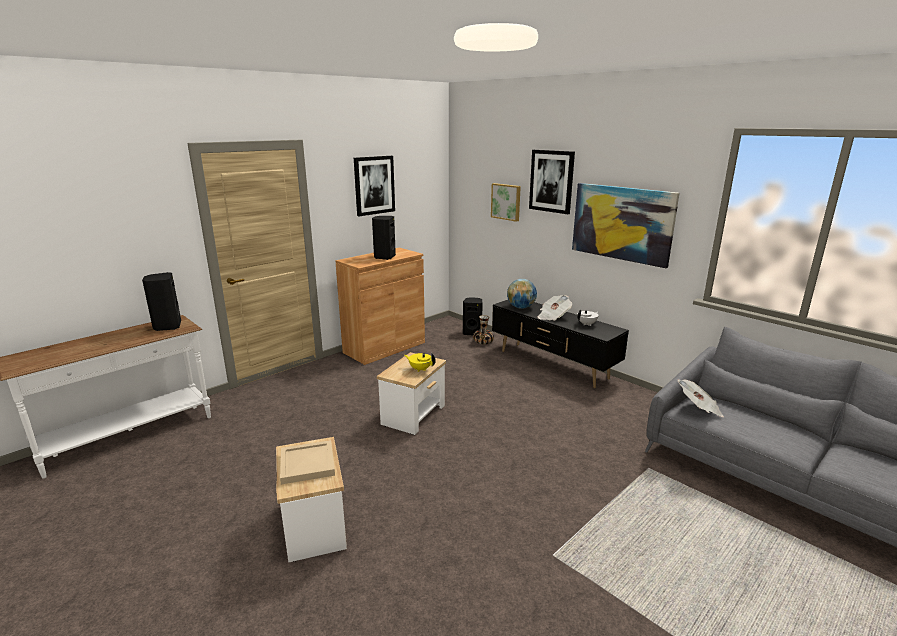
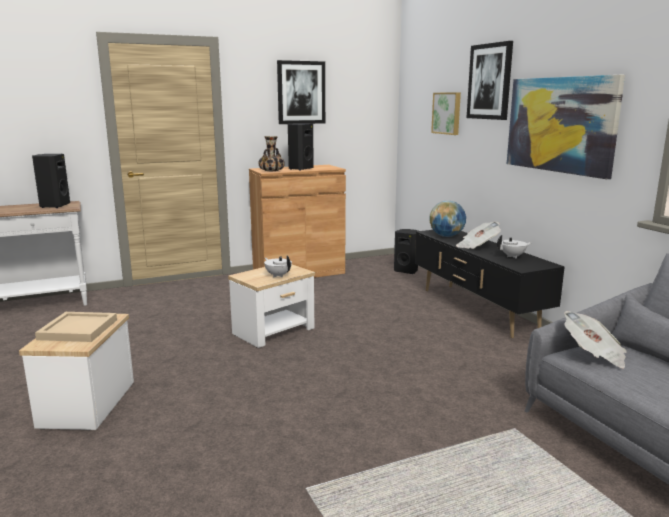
camera: 20 degrees right, 5 degrees down
yellow teapot [405,353,436,372] -> white teapot [264,255,292,277]
vase [473,315,494,344] -> vase moved to [258,136,285,171]

